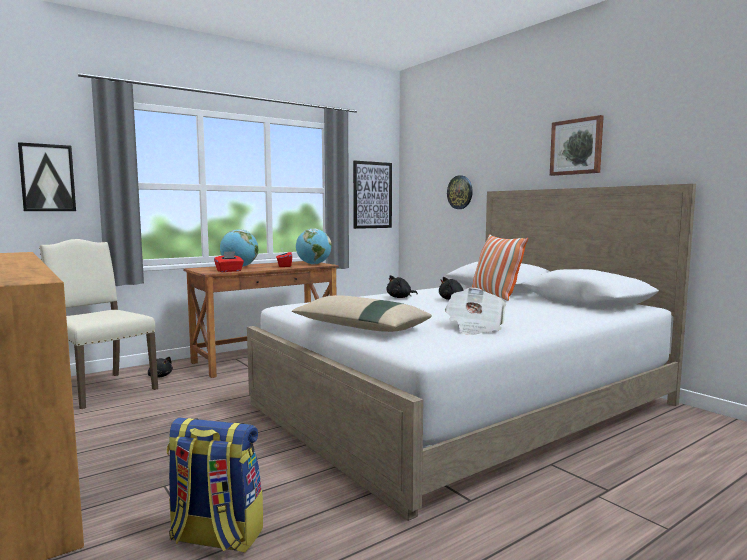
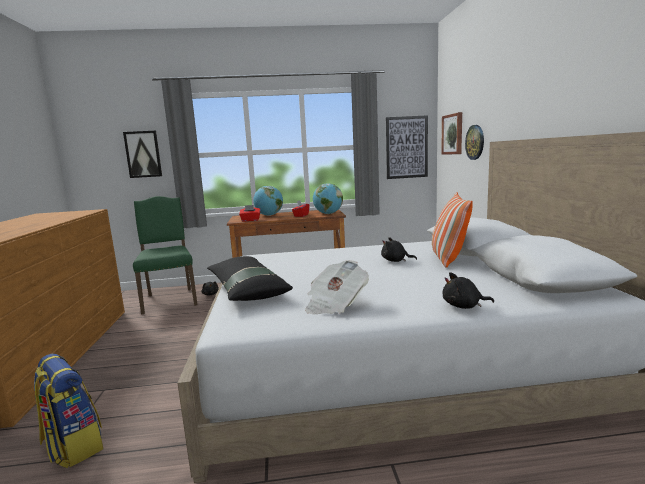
camera: 30 degrees right, 5 degrees up
beige chair [39,239,158,409] -> green chair [133,196,198,315]
beige pillow [292,295,432,332] -> black pillow [207,256,293,301]
black plush toy [387,275,418,298] -> black plush toy moved to [443,272,494,309]
picture [550,115,604,176] -> picture moved to [441,112,462,154]

